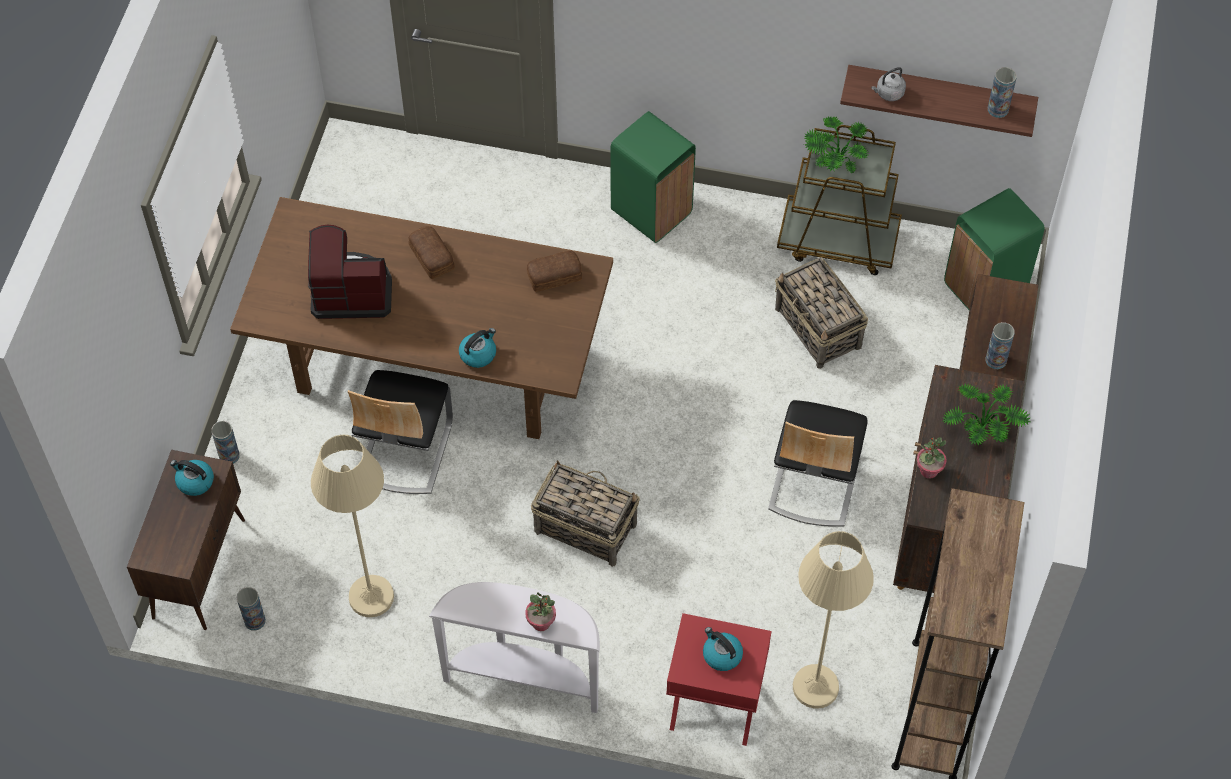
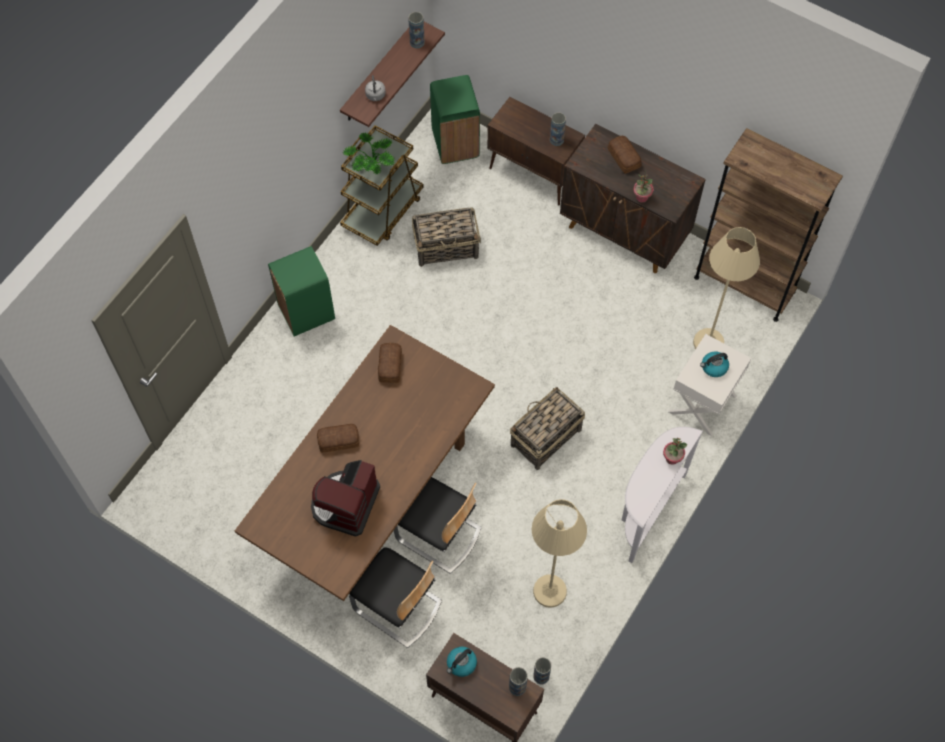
camera: 70 degrees left, 5 degrees up
vase [211,421,240,464] -> vase moved to [509,667,528,696]
kettle [459,328,496,368] -> none
red nightstand [666,613,772,746] -> white nightstand [668,334,751,436]
chair [768,400,868,527] -> chair moved to [349,547,442,648]
potted plant [943,383,1030,445] -> bread [608,136,642,174]

